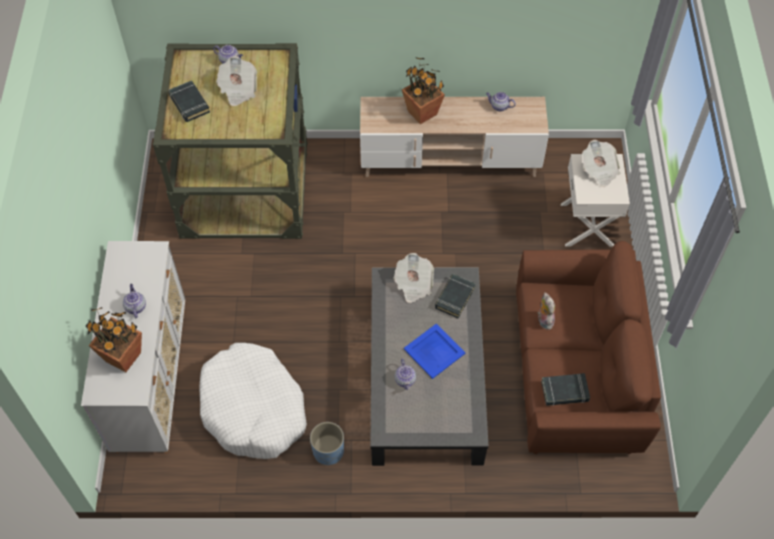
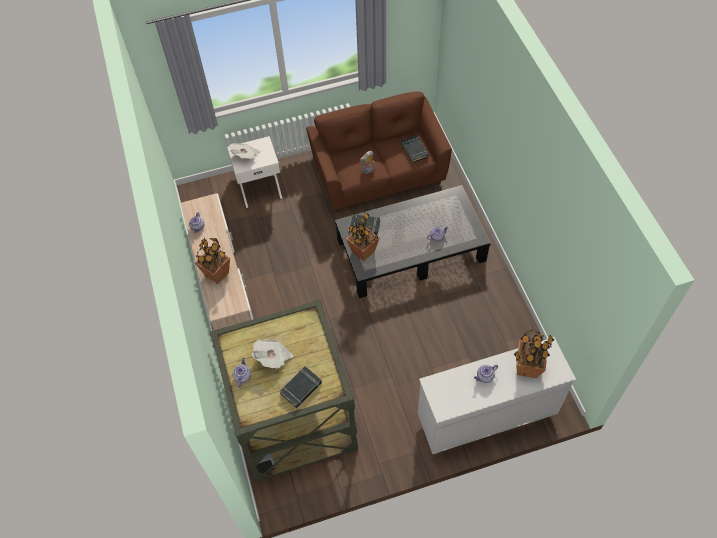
camera: 105 degrees left, 0 degrees up
white dog bed [200,343,307,459] -> none
blue planter [310,422,344,465] -> none
newspaper [393,253,434,303] -> potted plant [346,212,380,261]
blue tray [404,323,465,379] -> none

